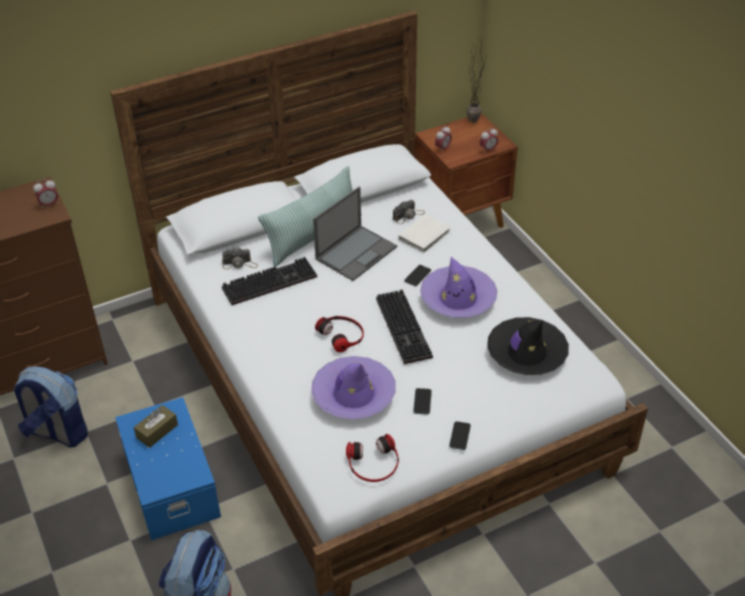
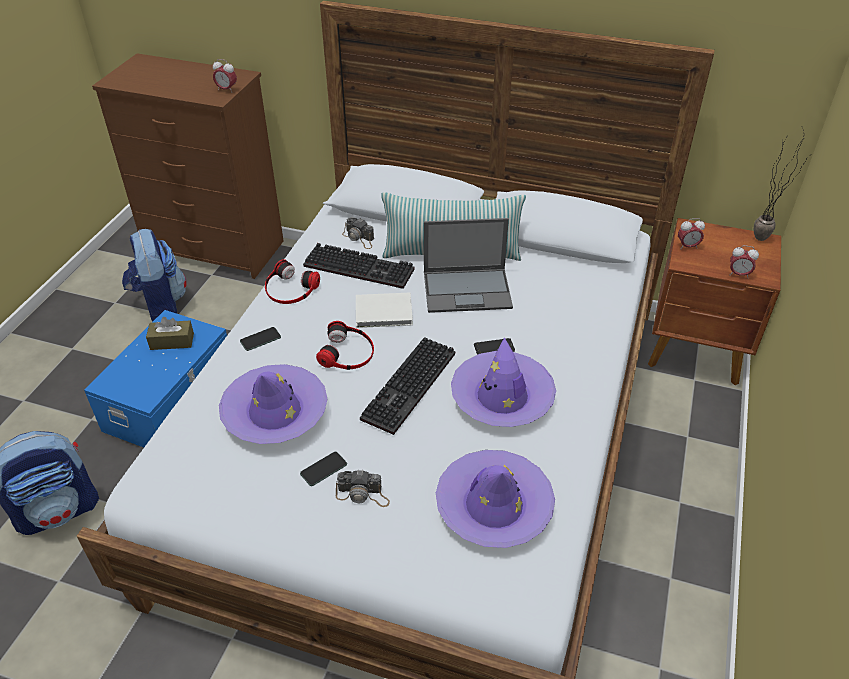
camera: 45 degrees right, 0 degrees up
headphones [346,434,399,482] -> headphones moved to [265,259,320,304]
camera [393,199,425,224] -> camera moved to [336,470,390,507]
white book [399,215,451,253] -> white book moved to [356,293,413,328]
phone [449,421,471,450] -> phone moved to [240,327,281,351]
black hat [487,317,569,375] -> purple hat [436,450,555,548]

